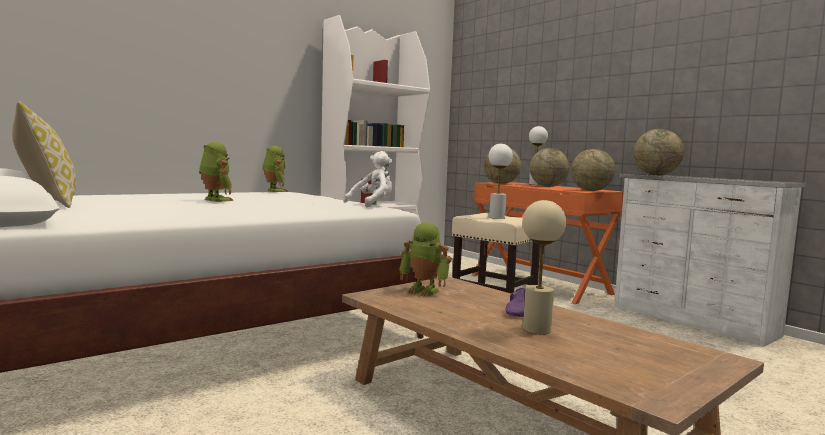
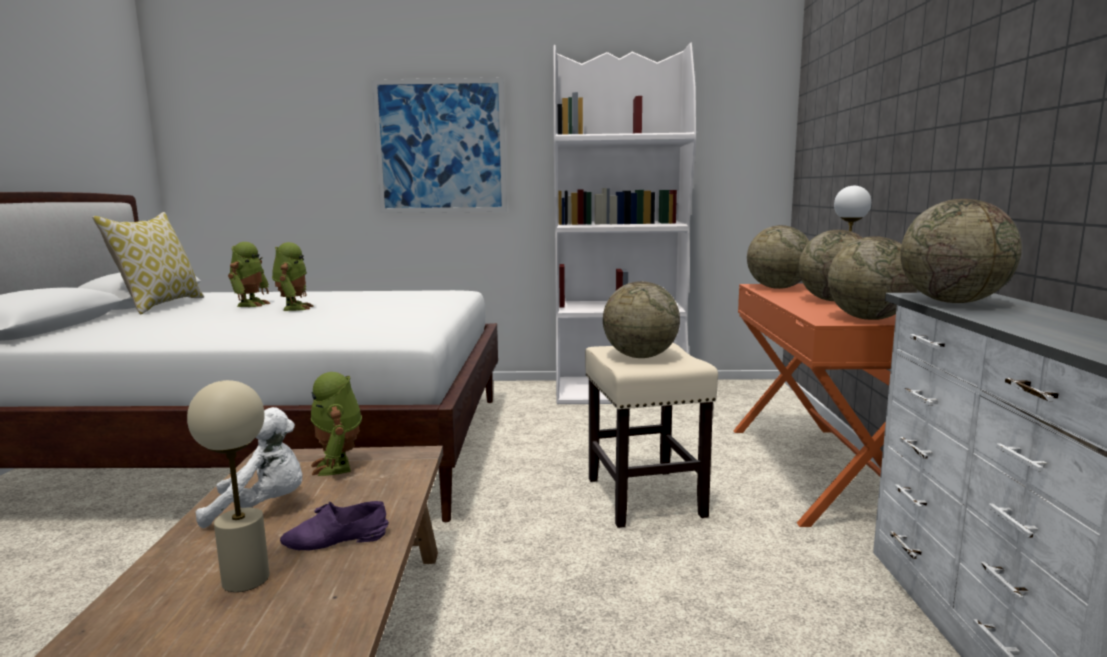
camera: 40 degrees right, 5 degrees up
toy robot [262,146,288,192] -> toy robot moved to [228,242,270,307]
white plush toy [343,151,392,208] -> white plush toy moved to [196,407,303,528]
white table lamp [489,144,513,219] -> globe [603,281,680,358]
none -> picture [372,78,507,213]

